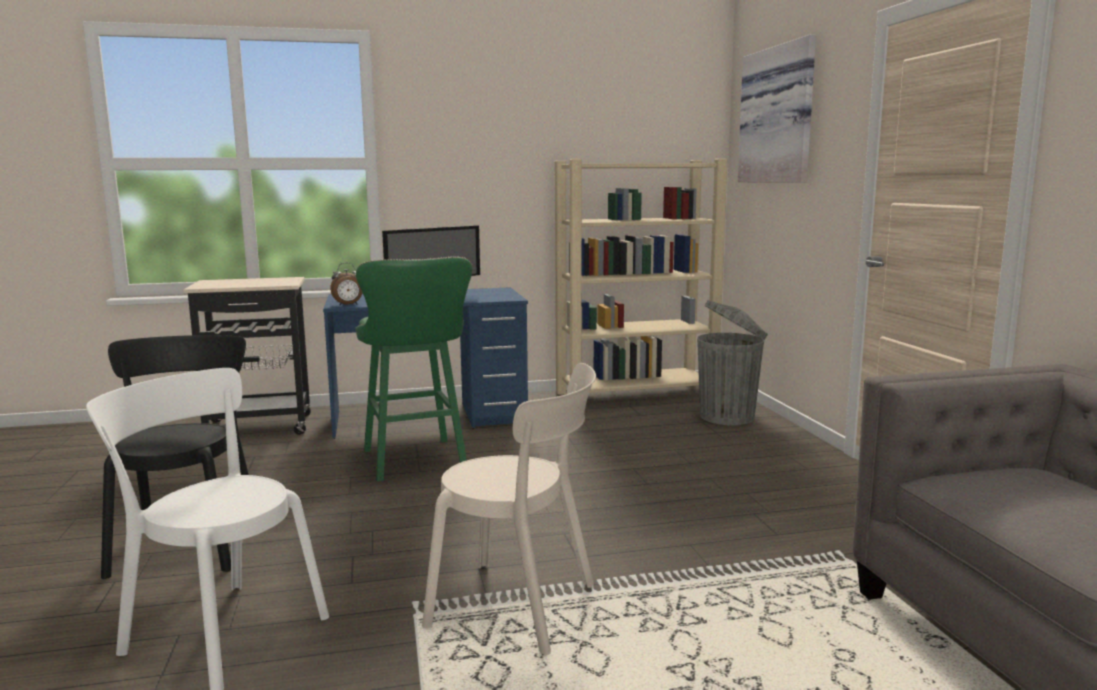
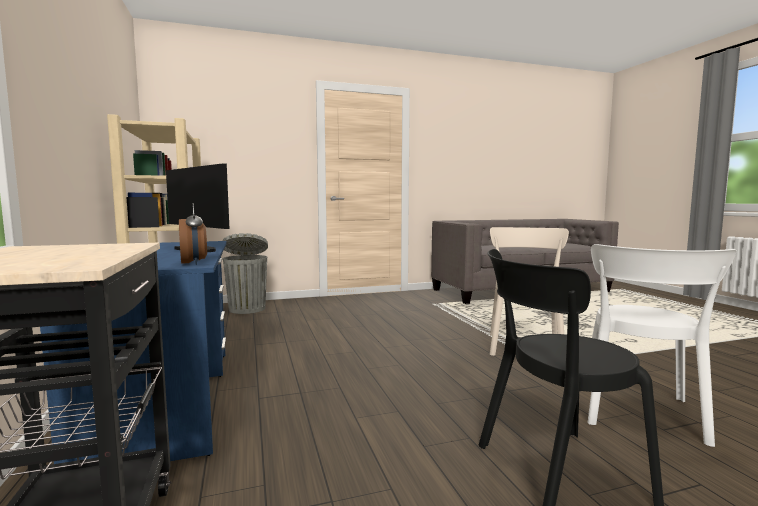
camera: 95 degrees left, 5 degrees down
green stool [356,257,472,482] -> none
picture [738,34,816,183] -> none

